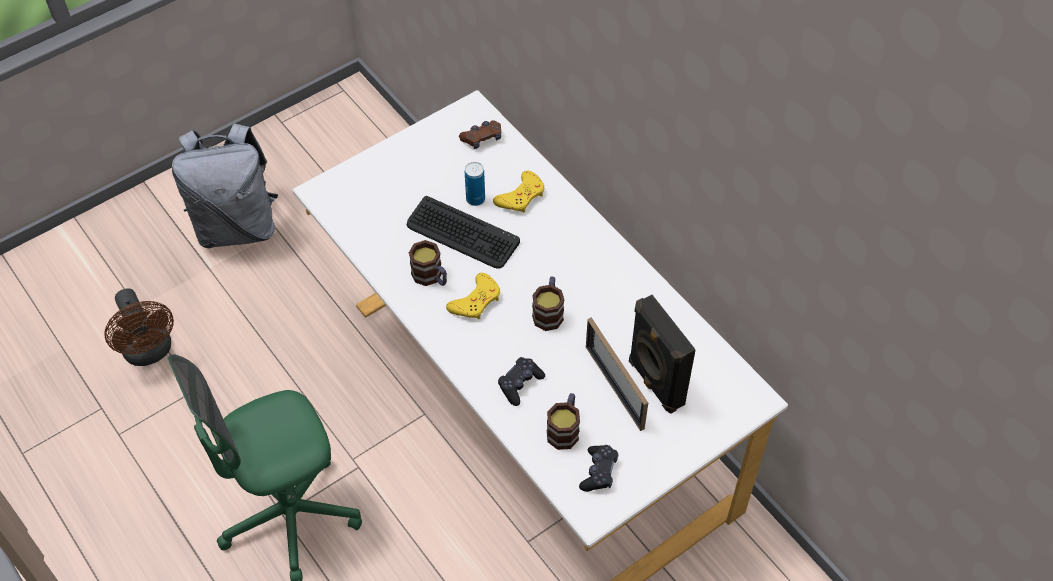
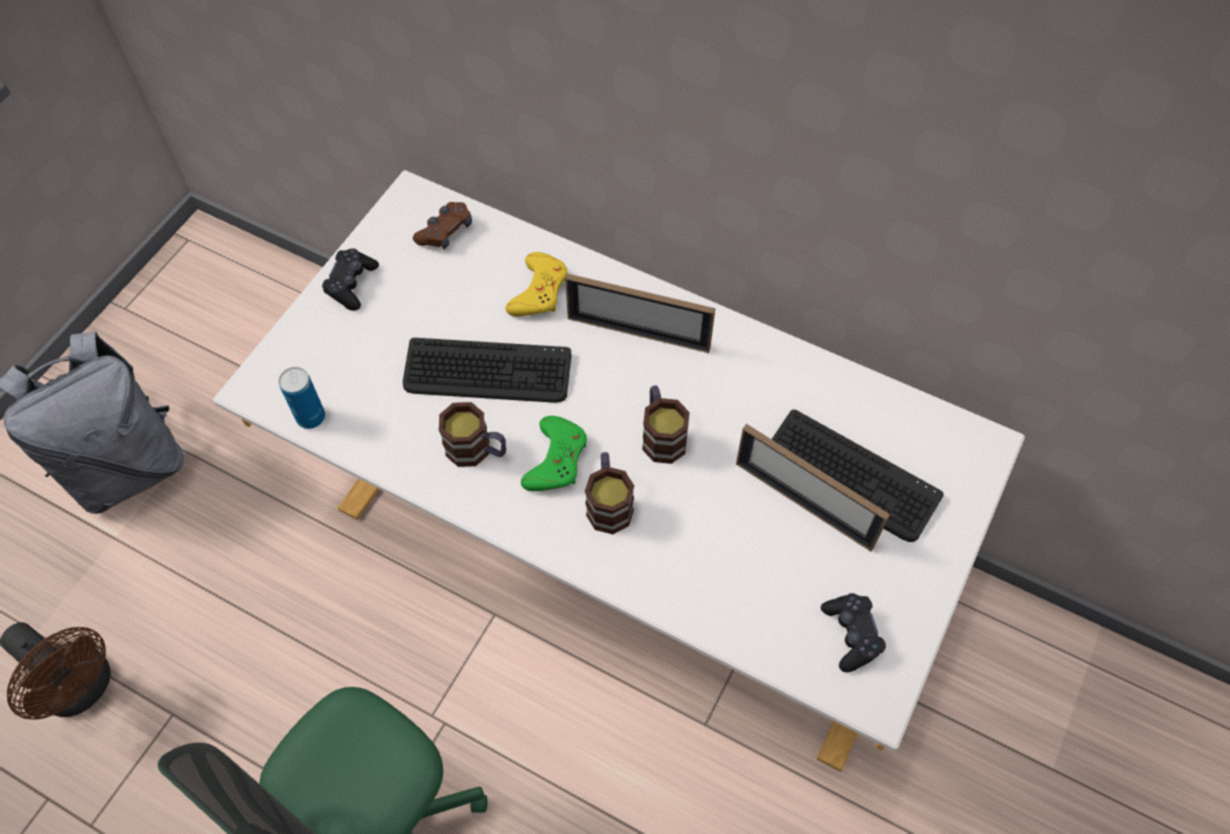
camera: 25 degrees left, 5 degrees up
yellow game controller [446,273,500,319] -> green game controller [521,416,587,491]
can [465,162,485,206] -> can moved to [278,367,325,429]
black game controller [498,357,545,406] -> black game controller moved to [322,248,379,311]
mug [547,393,580,450] -> mug moved to [585,452,634,534]
black speaker [629,295,696,414] -> keyboard [772,409,944,542]
none -> picture frame [565,274,716,353]

